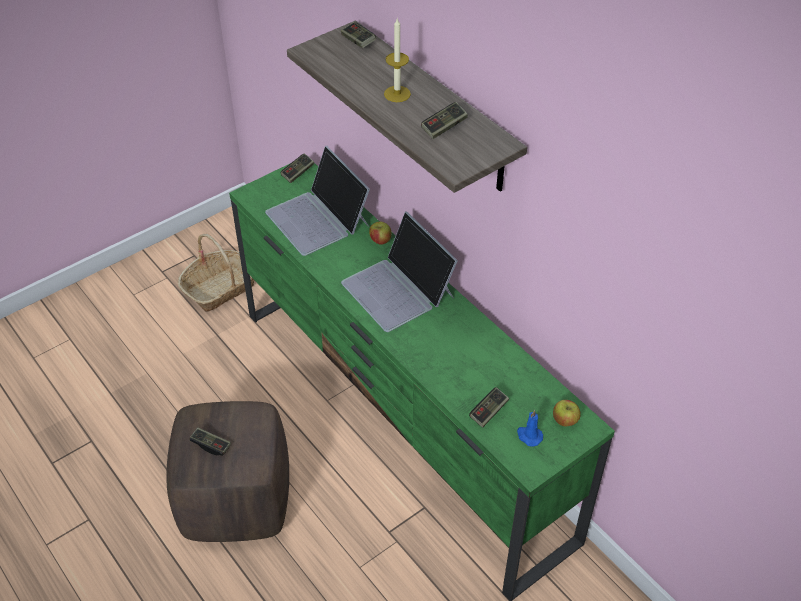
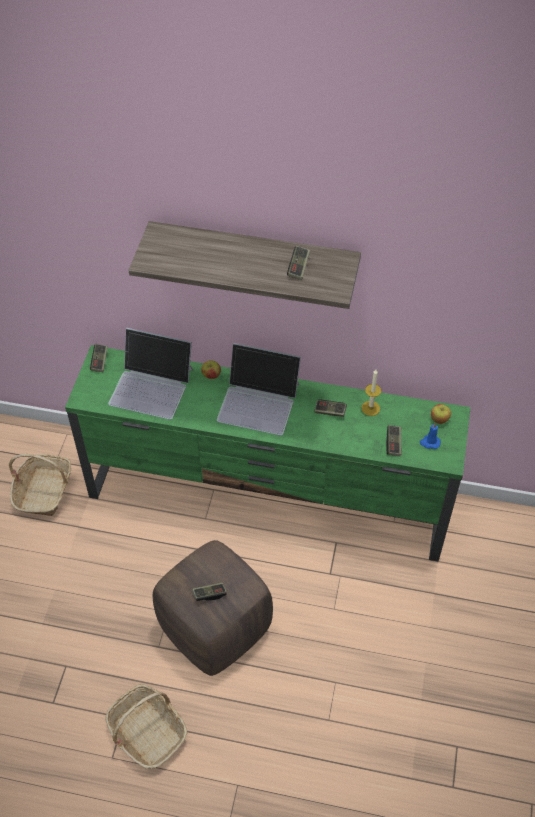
camera: 40 degrees left, 5 degrees up
game controller [341,22,376,48] -> game controller moved to [314,399,347,417]
candle [384,19,411,102] -> candle moved to [361,370,381,416]
none -> basket [105,684,188,769]

